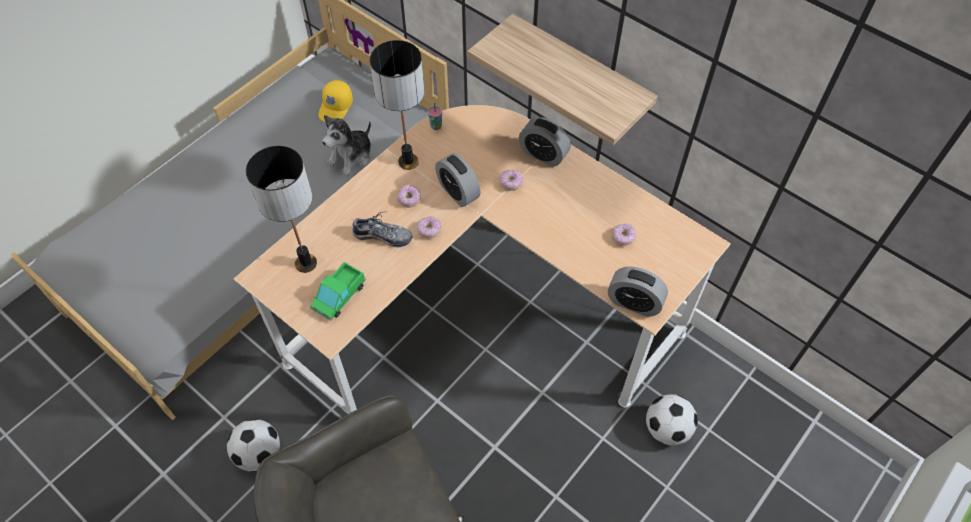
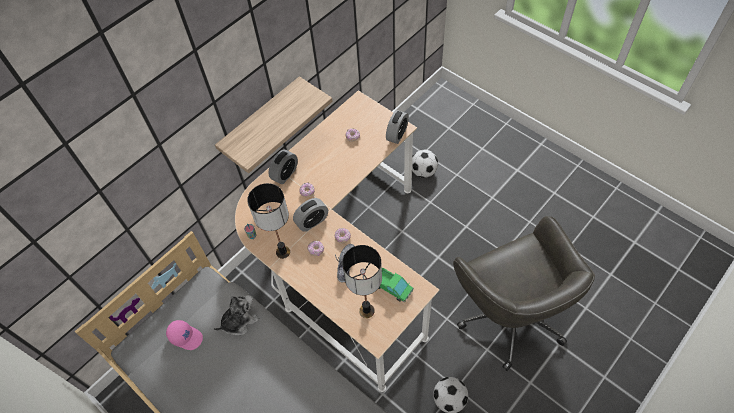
camera: 85 degrees left, 0 degrees up
yellow cap [318,80,353,122] -> pink cap [166,320,203,350]
plush toy [322,115,372,177] -> plush toy turned 75 degrees counterclockwise [213,295,259,336]

